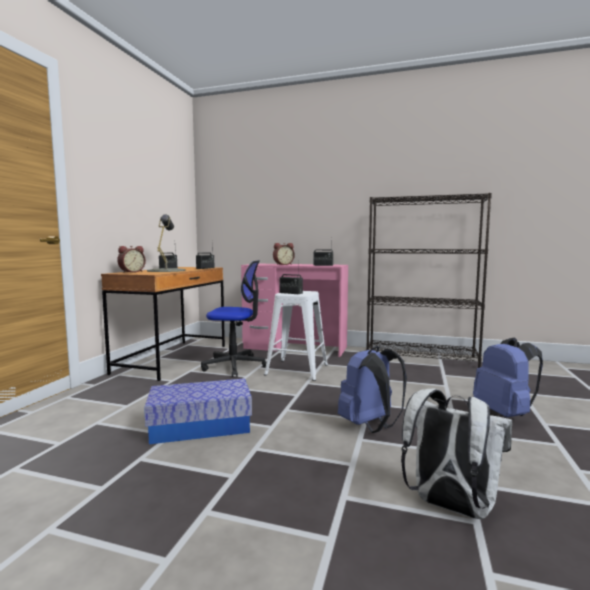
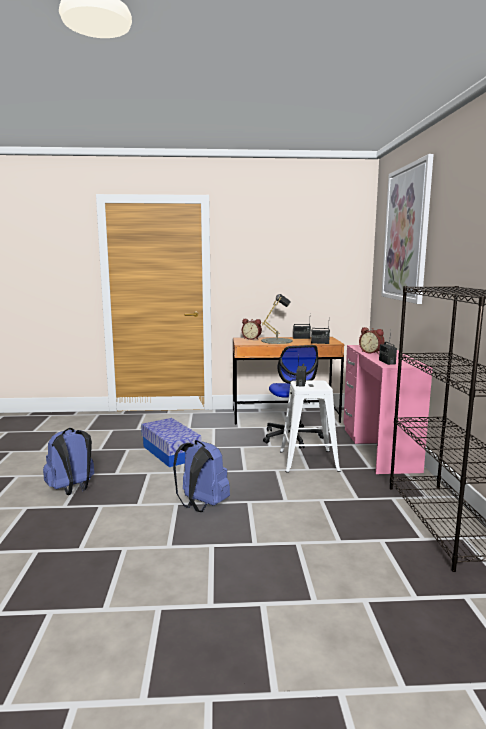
camera: 70 degrees right, 5 degrees up
white backpack [401,389,512,519] -> none
blue backpack [473,337,543,417] -> blue backpack moved to [43,428,94,495]
none -> picture [381,154,434,304]

